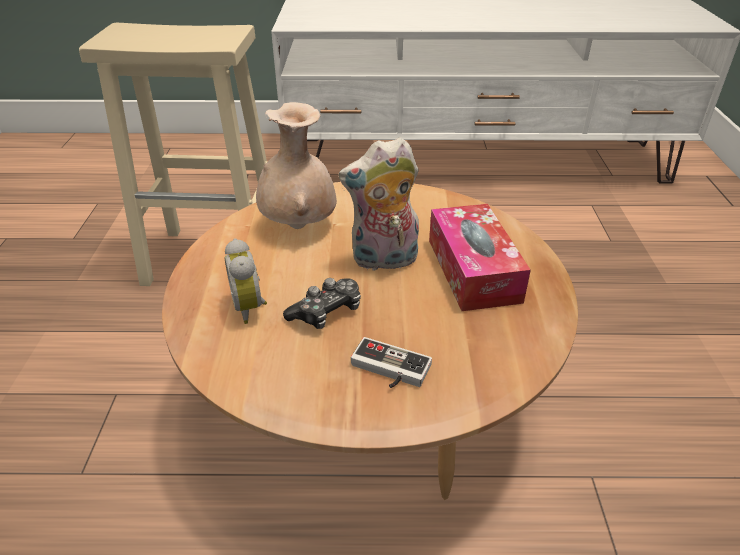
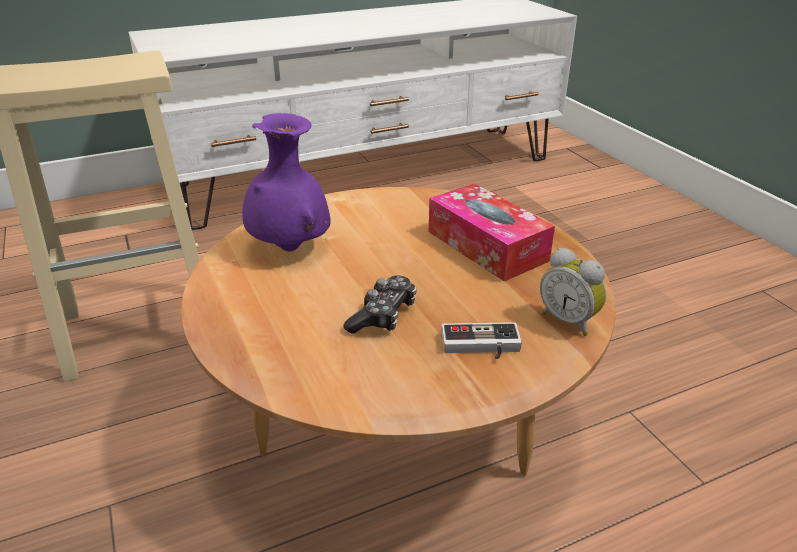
camera: 25 degrees left, 5 degrees down
alarm clock [225,238,267,324] -> alarm clock moved to [540,248,606,336]
beige vase [256,102,337,229] -> purple vase [242,113,331,252]
plush toy [338,137,419,271] -> none

